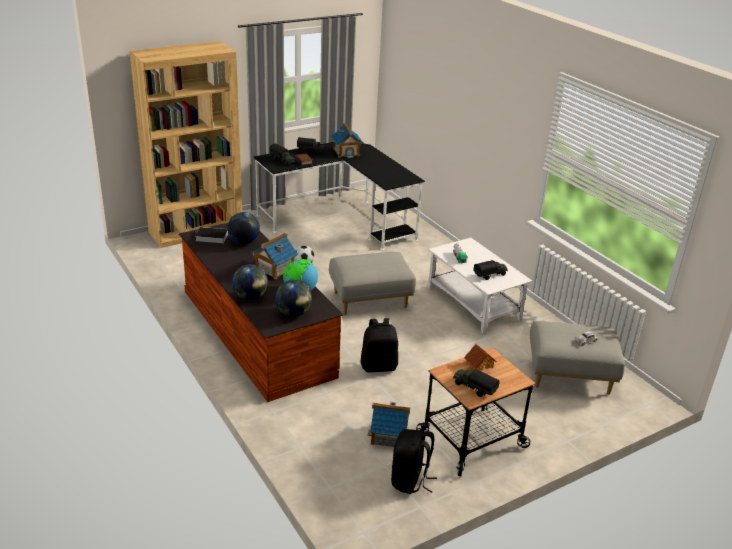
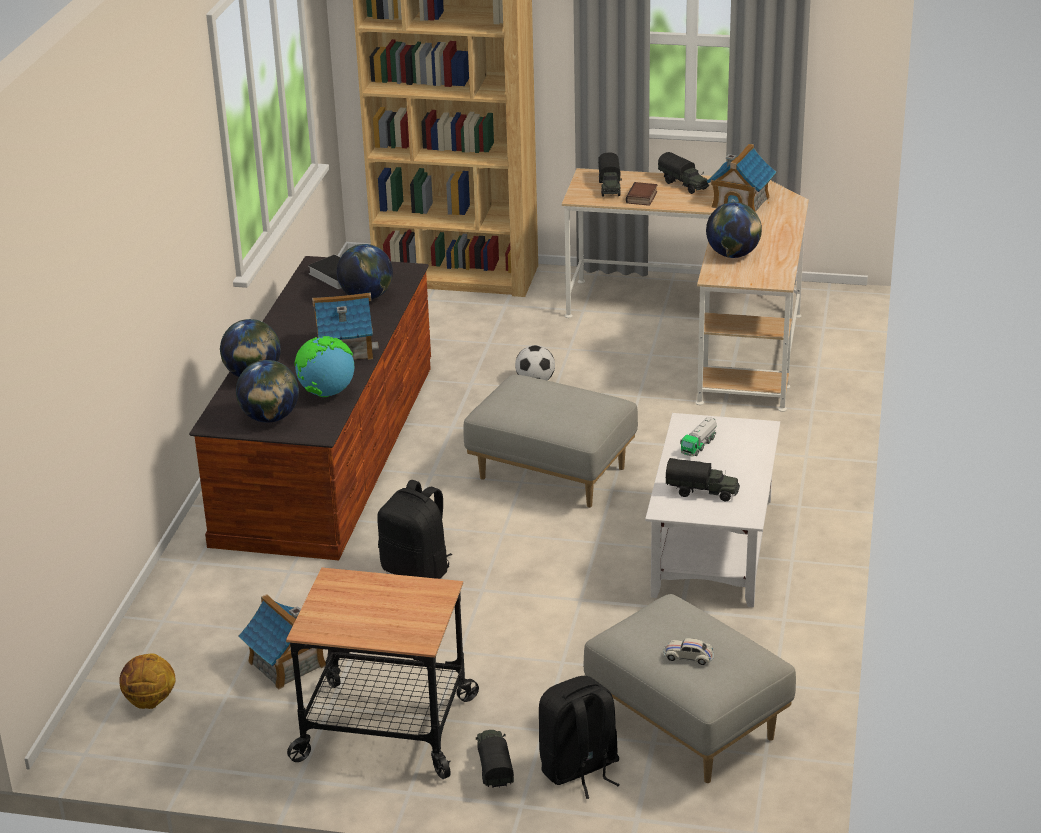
camera: 45 degrees right, 0 degrees up
black desk [254,142,425,250] -> beige desk [562,168,809,412]
black backpack [391,429,437,494] -> black backpack moved to [539,676,620,799]
toy truck [453,369,500,397] -> toy truck moved to [476,730,514,788]
toy house [464,344,496,371] -> none
none -> basketball [119,653,175,709]
none -> globe [706,202,762,258]

